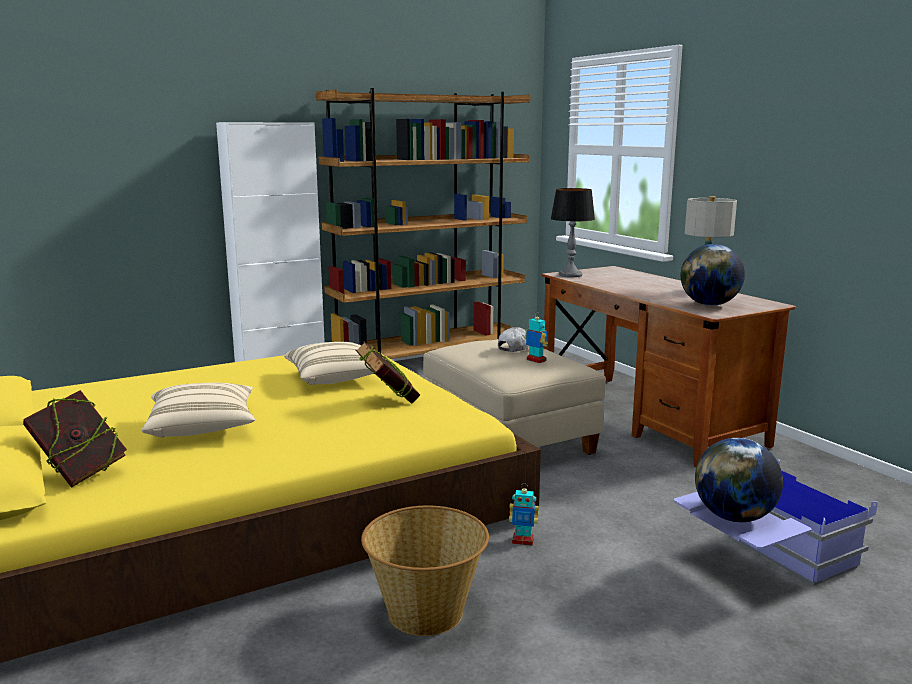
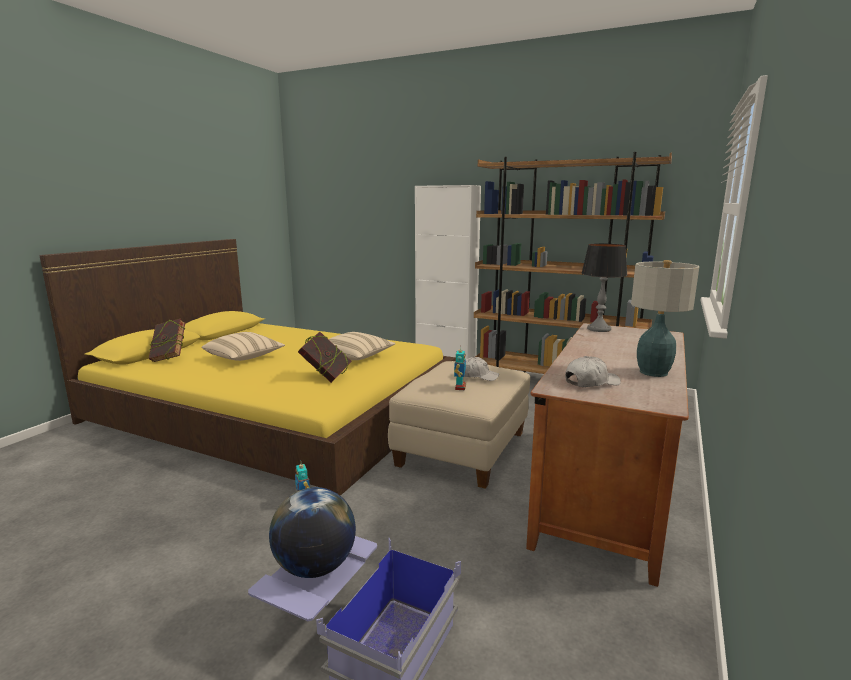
camera: 55 degrees right, 0 degrees up
basket [361,506,489,636] -> none
globe [681,244,745,306] -> white cap [565,356,621,387]

